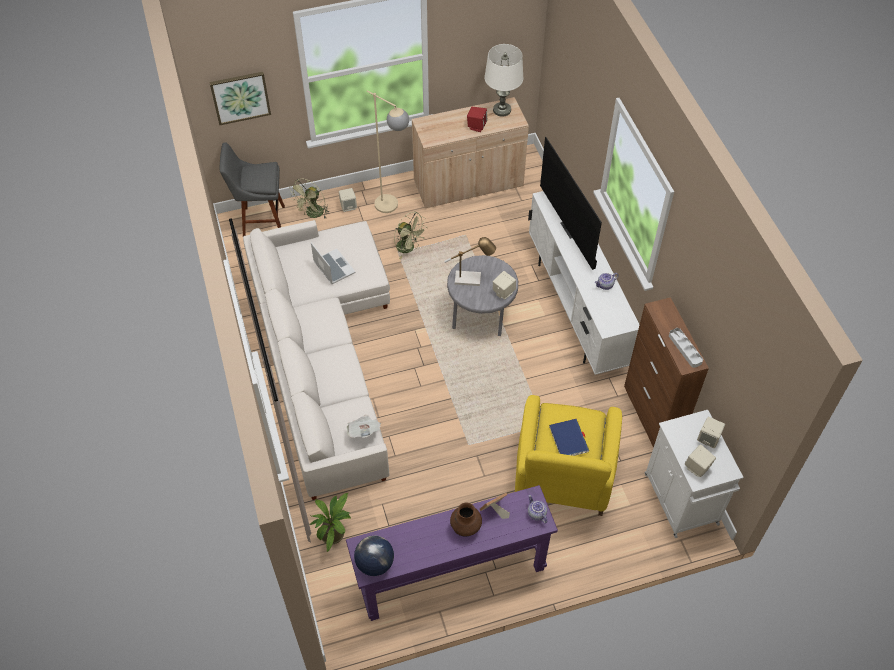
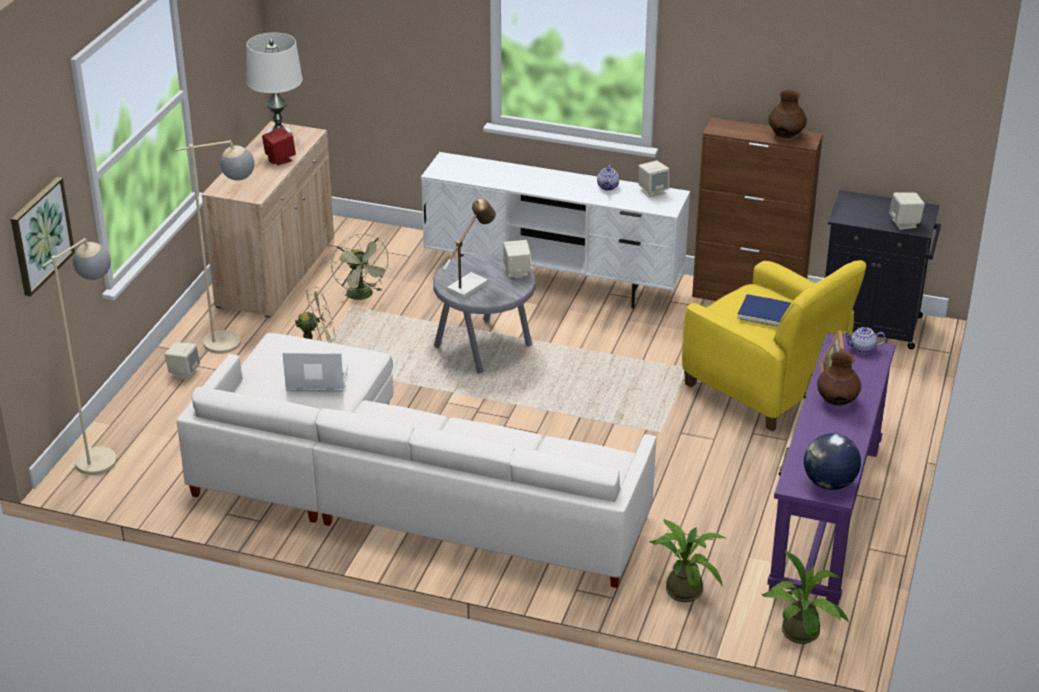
camera: 55 degrees left, 20 degrees down
grey stool [220,142,285,236] -> beige floor lamp [42,238,117,475]
green fan [290,179,329,218] -> green fan moved to [331,234,391,303]
newspaper [347,415,381,438] -> none
television [540,137,602,270] -> none
white cabinet [645,410,744,538] -> black cabinet [825,190,941,349]
grey tray [669,328,703,368] -> brown vase [769,90,807,138]
beige speaker [697,417,725,448] -> beige speaker moved to [638,161,669,198]
none -> potted plant [762,550,849,644]

